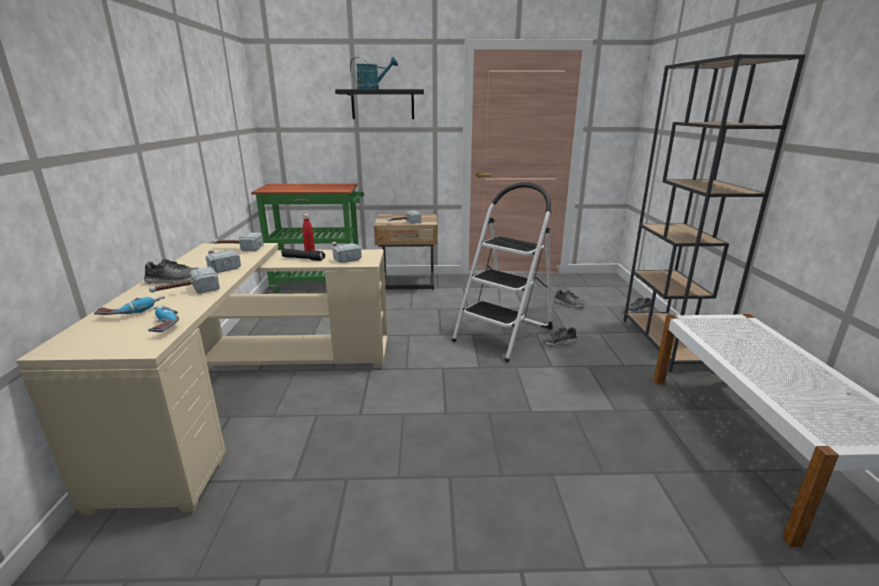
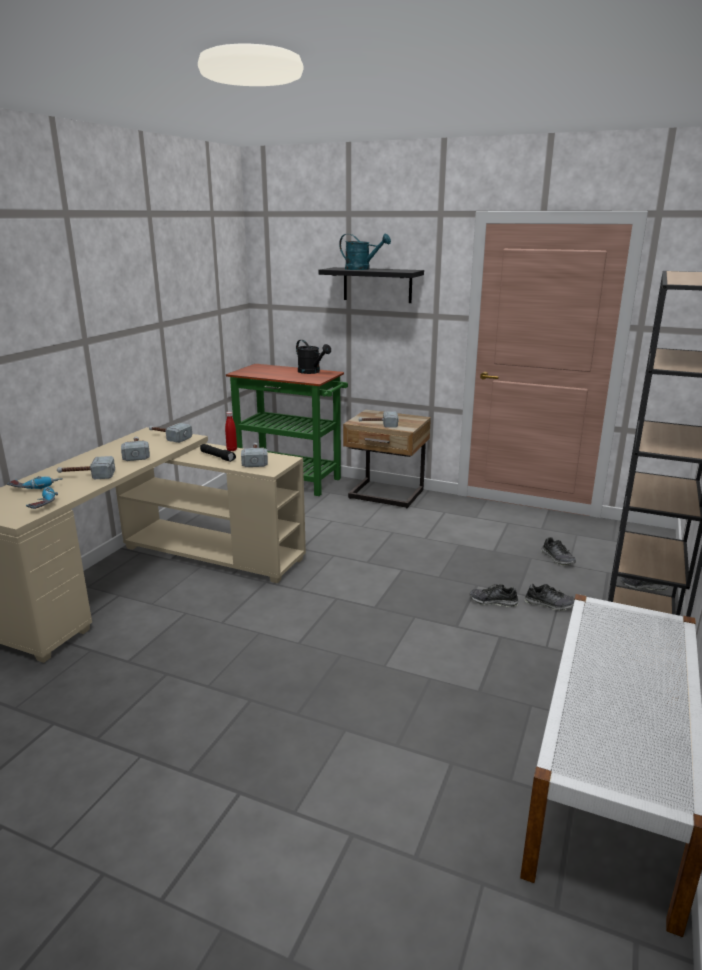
camera: 25 degrees right, 0 degrees up
shoe [144,259,199,285] -> shoe moved to [524,584,574,611]
step ladder [451,182,553,362] -> none
none -> black watering can [296,340,331,374]

